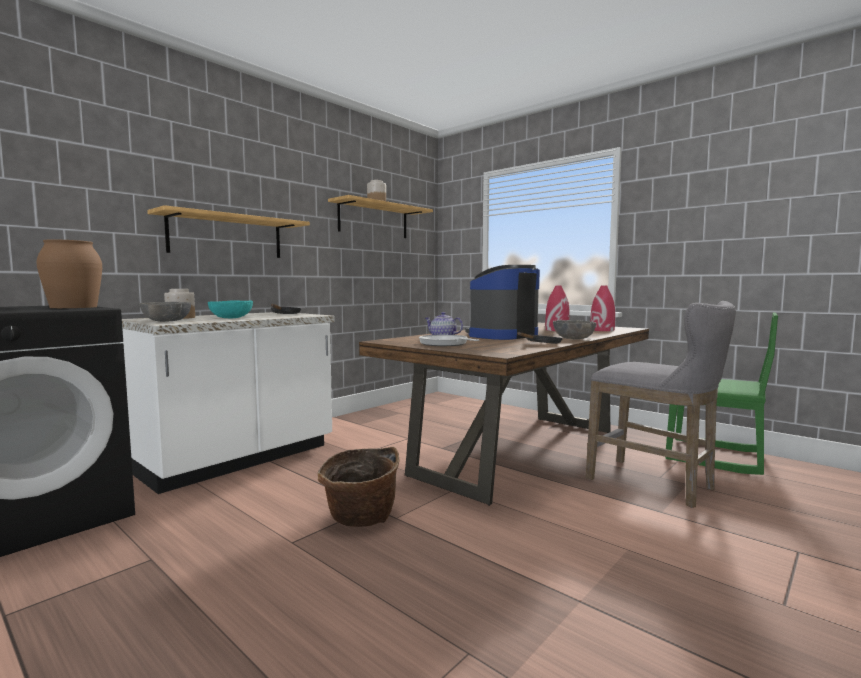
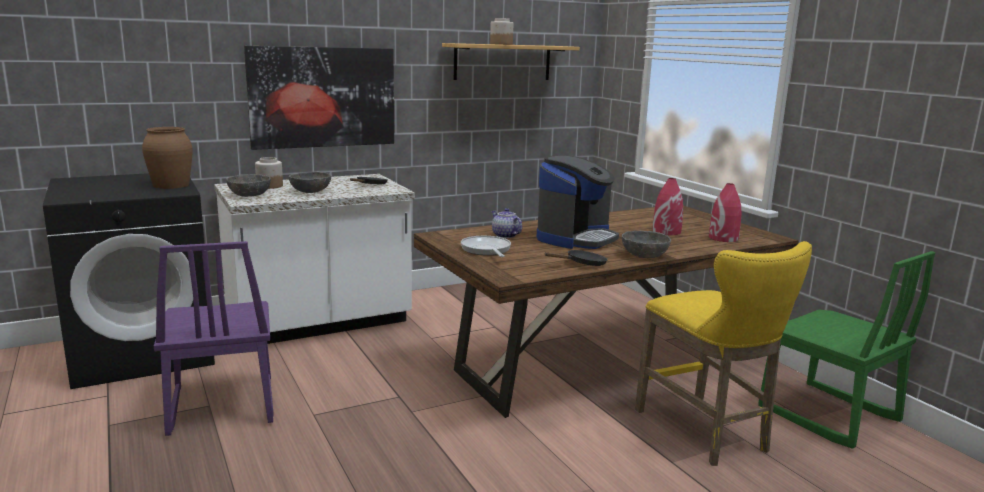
camera: 20 degrees right, 10 degrees up
shelf [147,205,310,258] -> picture [244,46,394,150]
turquoise bowl [208,300,253,318] -> grey bowl [289,172,332,193]
basket [318,447,400,527] -> none
coffee machine [466,265,540,340] -> coffee machine turned 150 degrees clockwise [537,155,619,249]
grey stool [586,301,736,508] -> yellow stool [635,241,812,466]
none -> purple chair [154,241,274,436]

